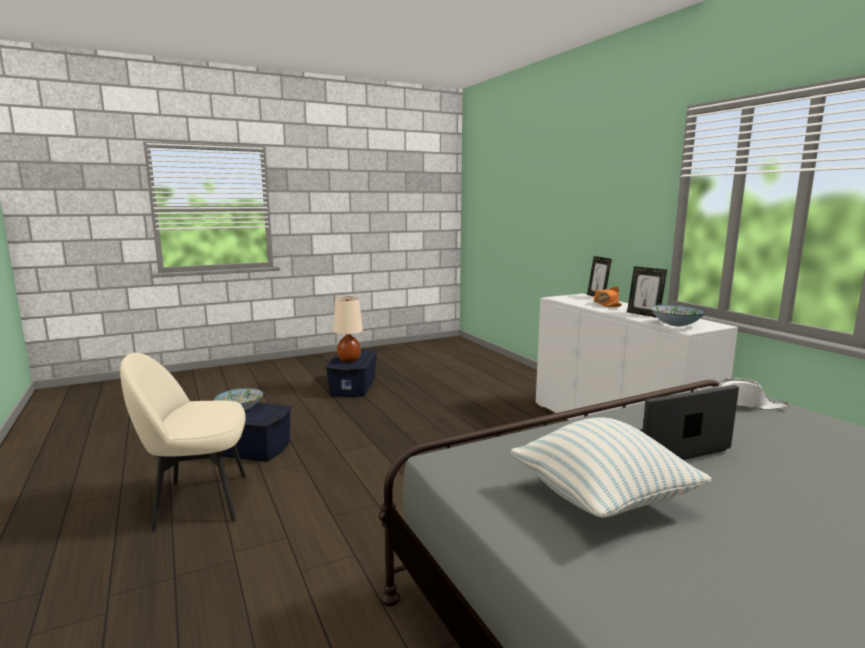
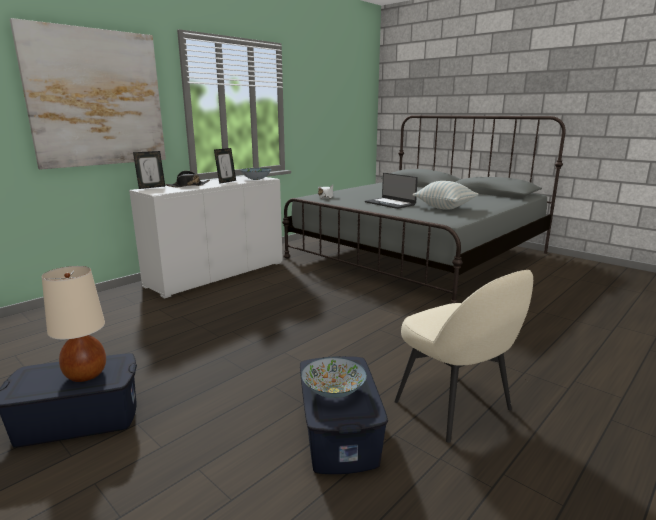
camera: 110 degrees left, 5 degrees up
orange hat [593,286,622,307] -> black hat [166,171,210,187]
none -> picture [10,18,166,170]

